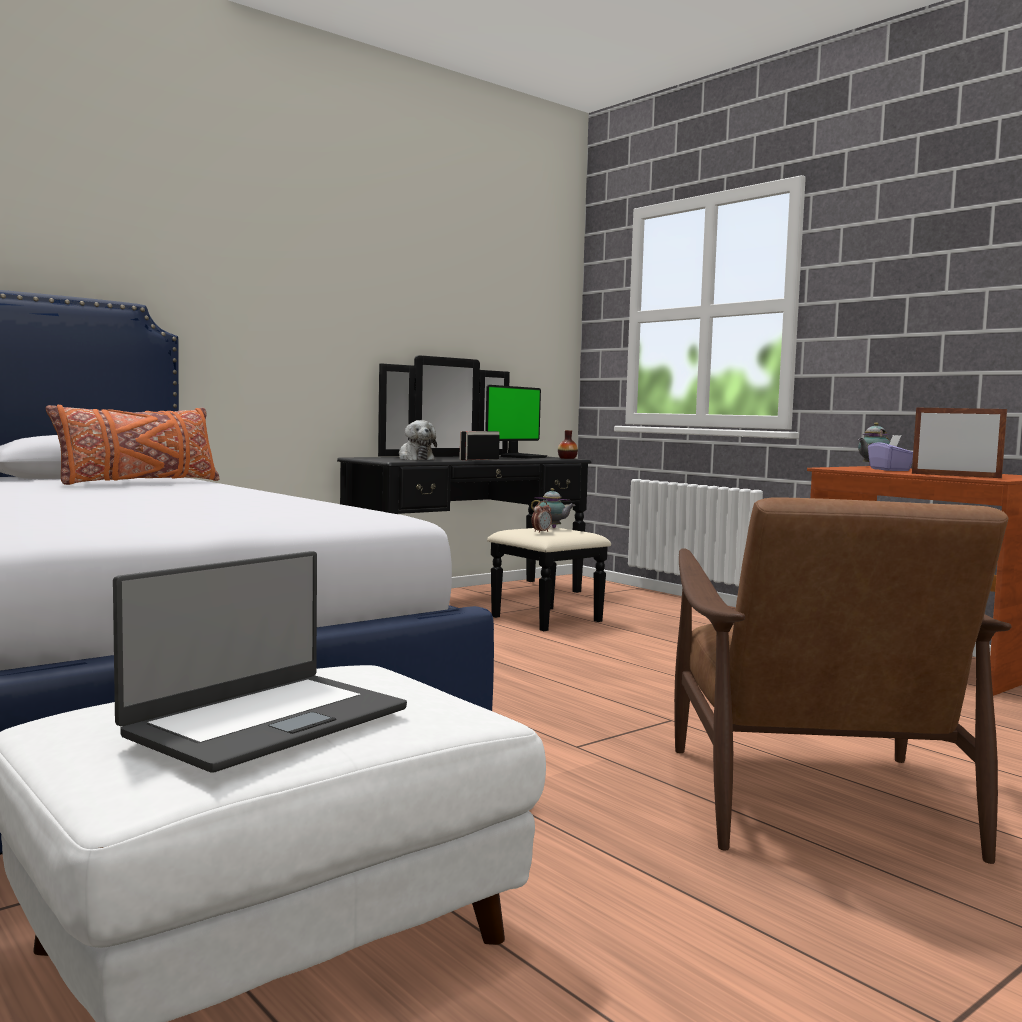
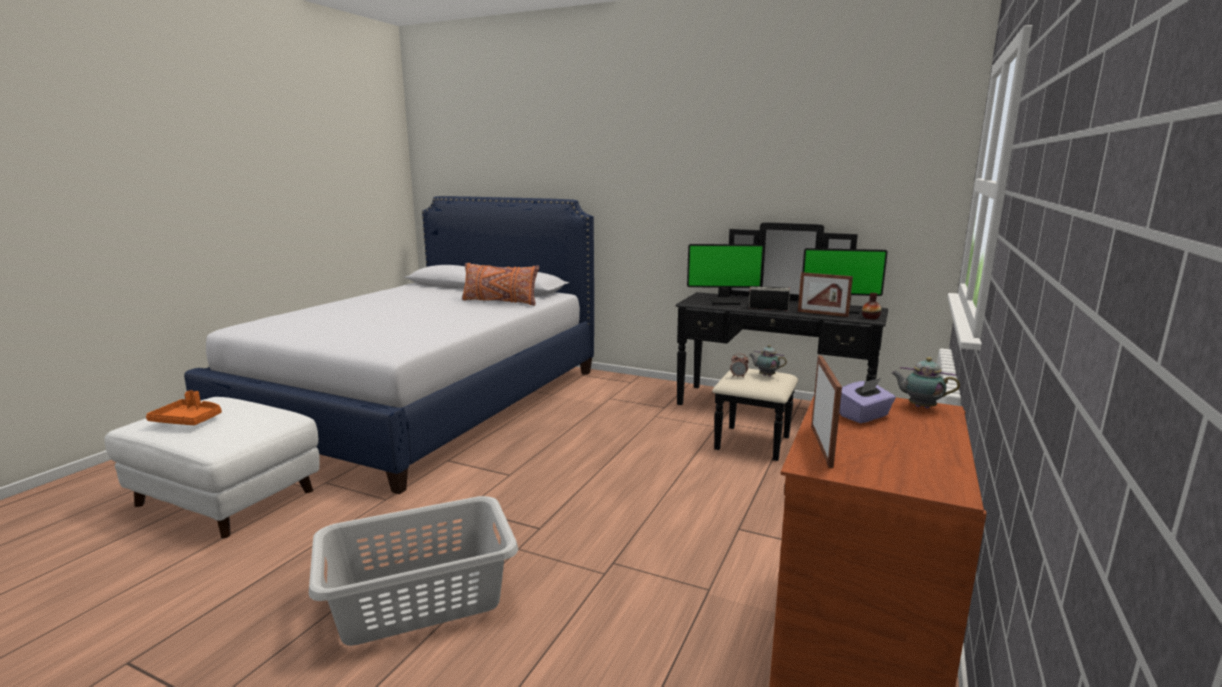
camera: 65 degrees right, 10 degrees up
laptop [113,551,407,773] -> orange tray [146,390,222,425]
plush toy [399,420,437,460] -> monitor [687,244,764,305]
teapot [531,488,575,528] -> teapot turned 120 degrees clockwise [749,345,787,376]
brown armchair [674,497,1011,864] -> grey laundry basket [309,496,518,646]
none -> picture frame [798,272,853,317]

